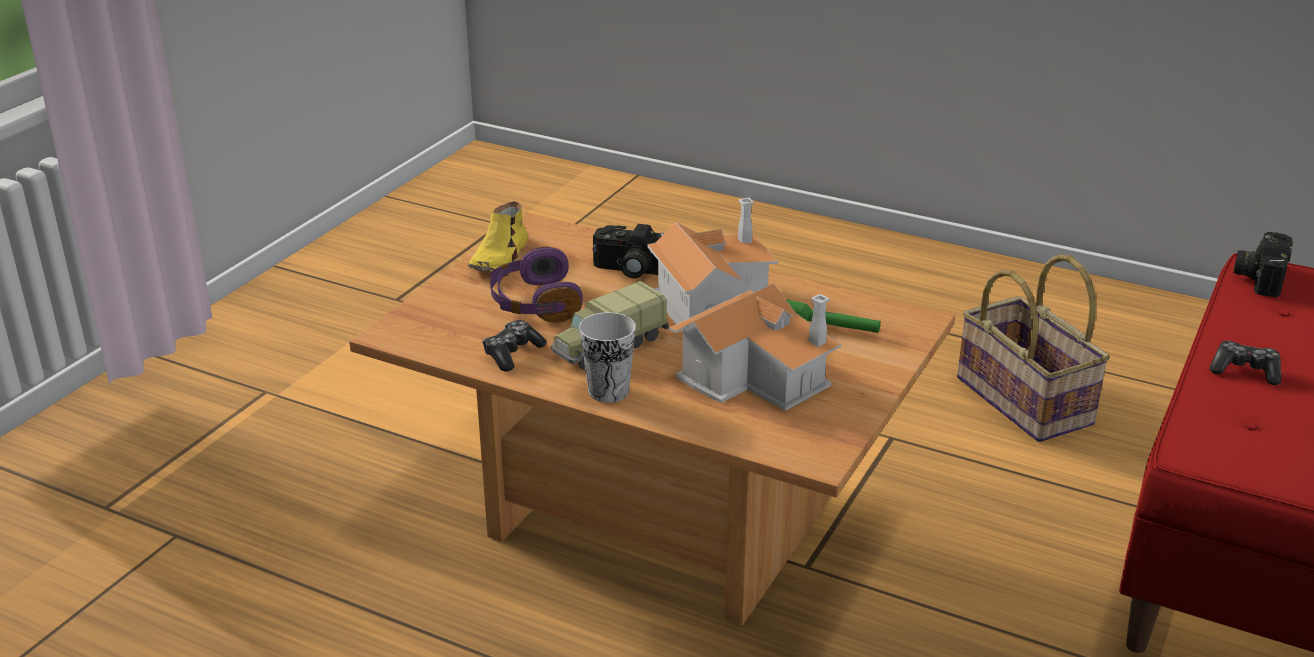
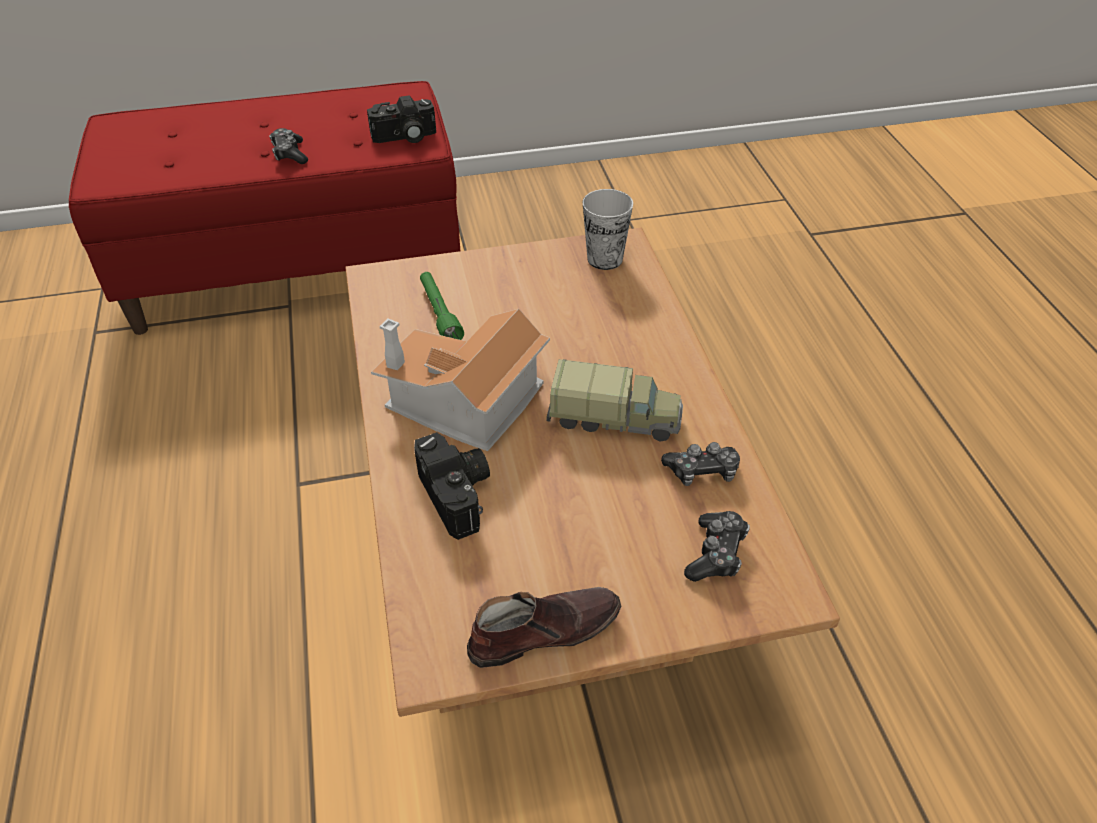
camera: 130 degrees left, 15 degrees up
yellow shoe [467,201,528,271] -> brown shoe [467,587,622,668]
purple headphones [490,246,583,322] -> none
cup [579,312,636,403] -> cup moved to [583,189,633,270]
toy house [669,283,841,411] -> none
basket [957,254,1110,442] -> none
camera [1233,232,1293,298] -> camera moved to [367,95,436,143]
none -> game controller [684,511,750,582]

